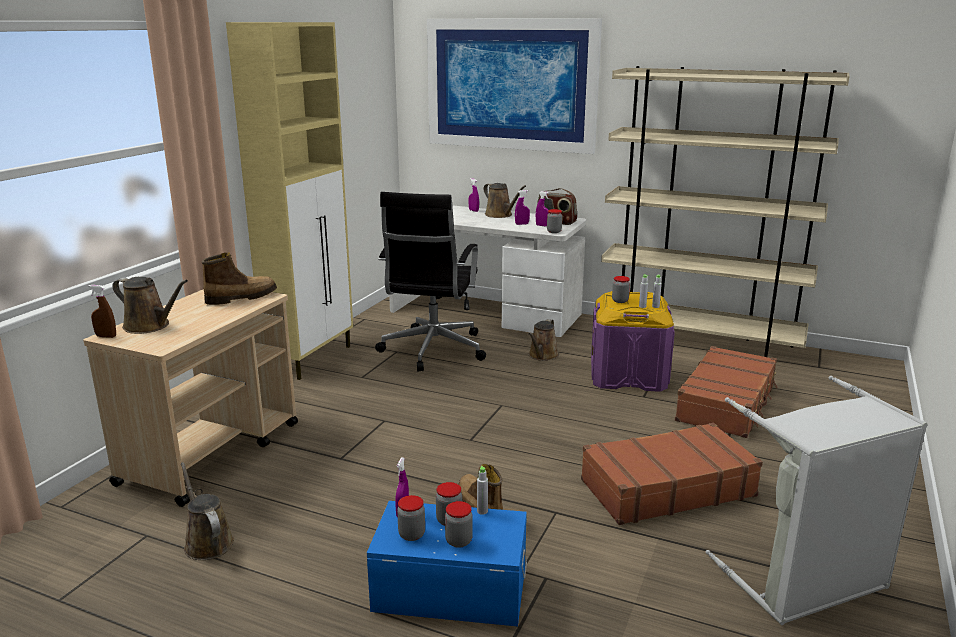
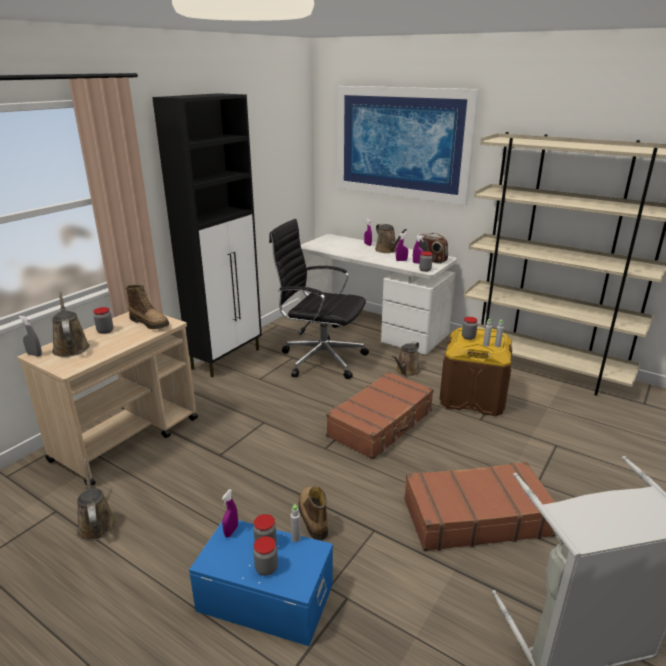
camera: 10 degrees right, 5 degrees up
brown spray bottle [88,285,116,338] -> grey spray bottle [19,316,42,357]
brown watering can [113,277,188,334] -> brown watering can turned 150 degrees counterclockwise [52,291,90,357]
boot [201,252,277,305] -> boot turned 60 degrees clockwise [126,285,170,329]
beige cabinet [226,22,353,380] -> black cabinet [152,93,262,377]
black office chair [375,192,486,372] -> black office chair turned 90 degrees clockwise [269,219,369,379]
jar [397,495,425,541] -> jar moved to [93,307,113,334]
purple storage box [591,291,675,392] -> brown storage box [439,327,512,416]
brown suitcase [675,346,777,438] -> brown suitcase moved to [326,371,434,460]

